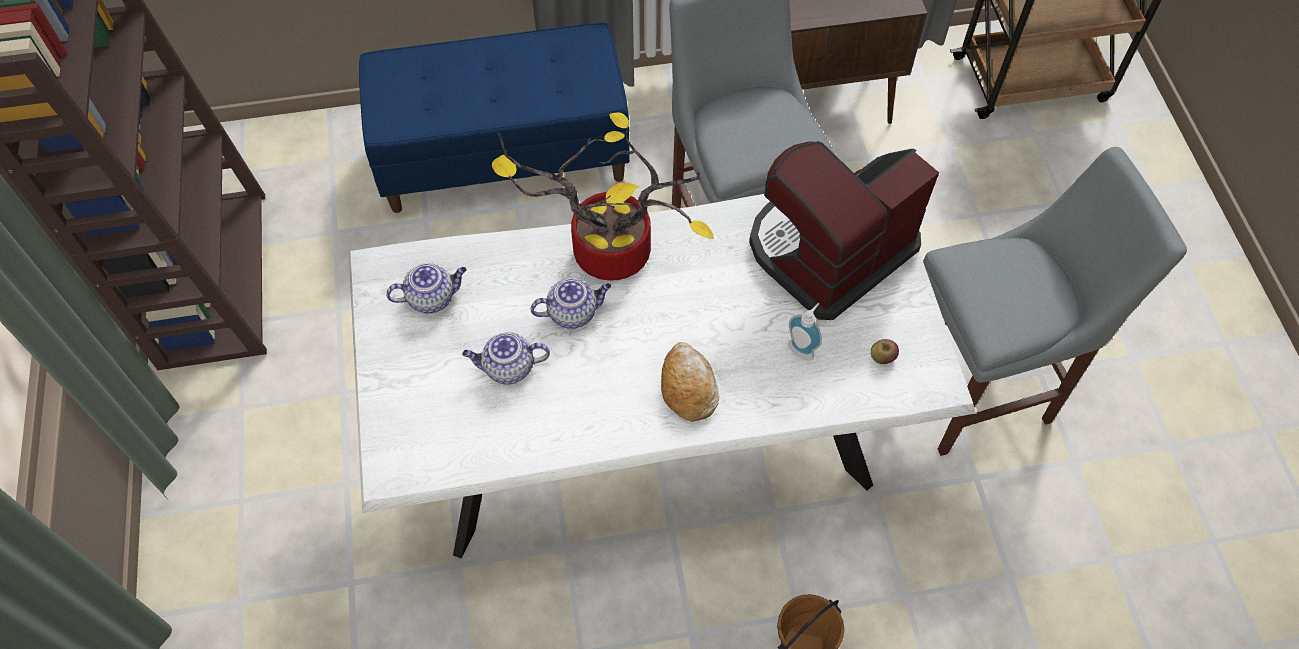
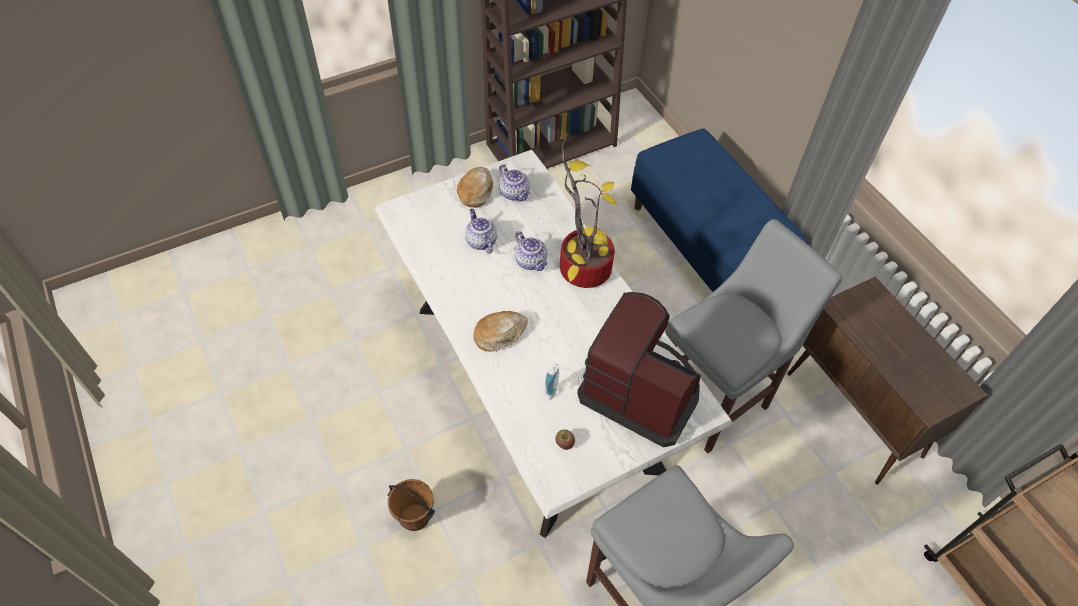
camera: 70 degrees right, 5 degrees down
none -> bread [457,167,493,208]

